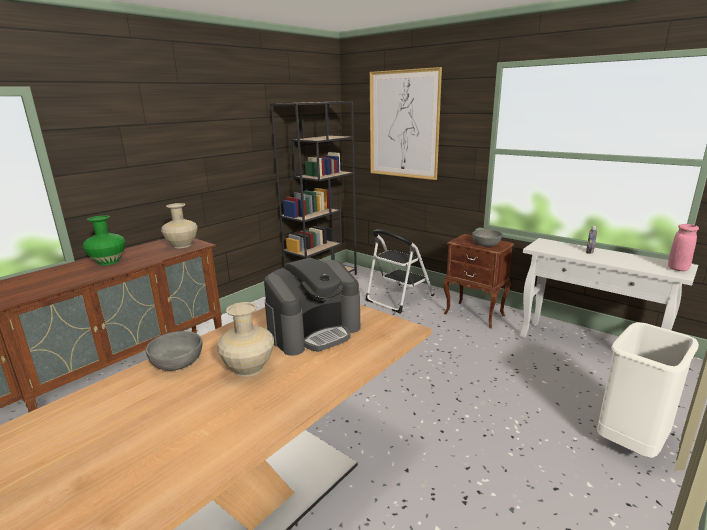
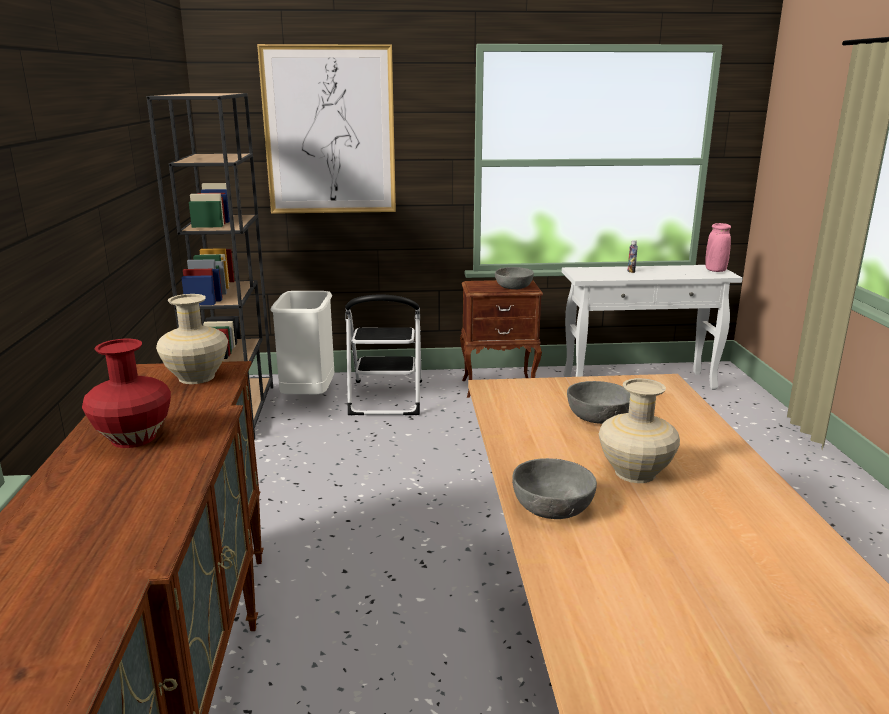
camera: 45 degrees left, 0 degrees up
green vase [83,215,125,265] -> red vase [82,339,171,448]
coffee machine [264,258,360,356] -> grey bowl [567,381,630,424]
white trash can [597,322,699,458] -> white trash can moved to [271,291,334,394]

